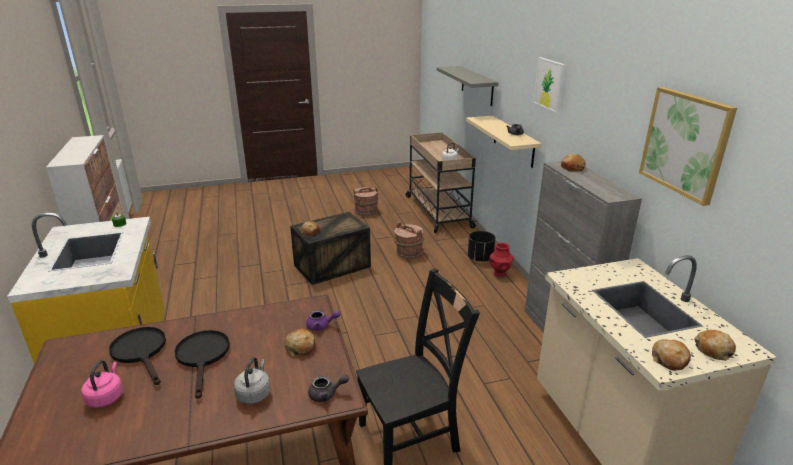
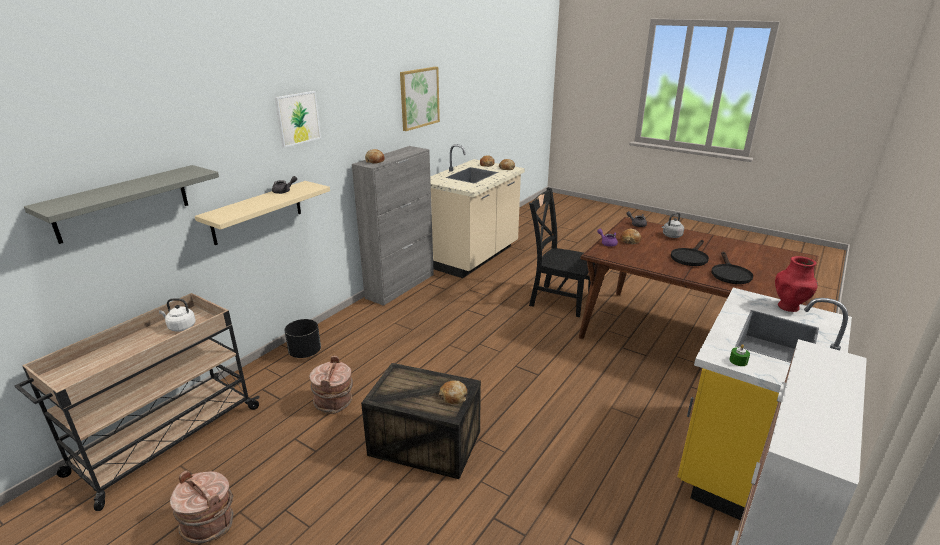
camera: 130 degrees left, 0 degrees up
pink kettle [82,360,123,408] -> none
red vase [489,243,513,277] -> red vase moved to [775,256,818,312]

